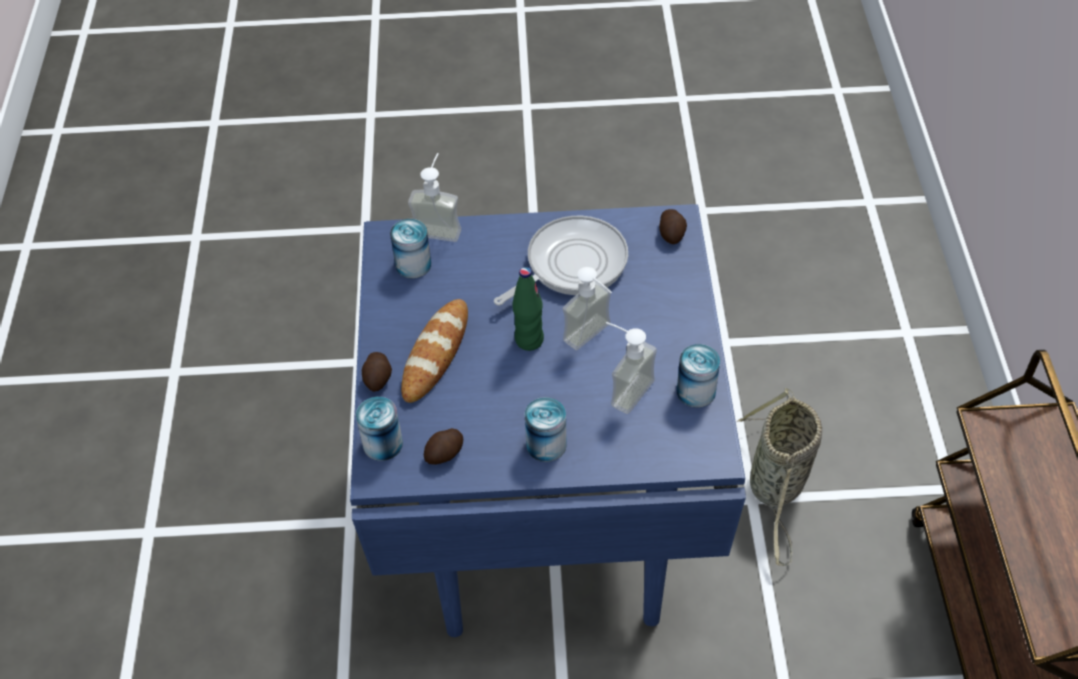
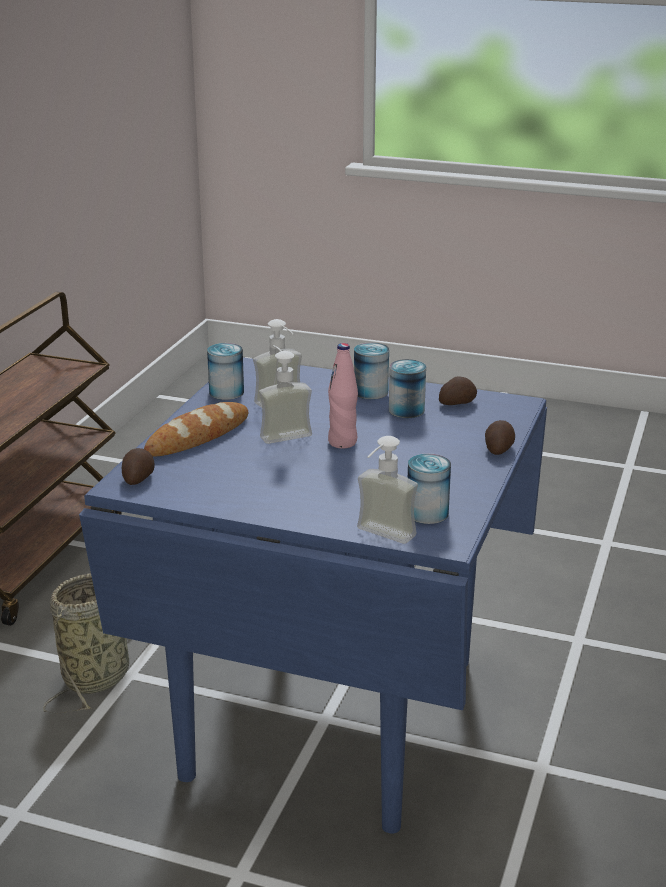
camera: 160 degrees left, 25 degrees down
can [356,397,403,461] -> can moved to [389,359,426,418]
bread [401,299,468,403] -> bread moved to [144,402,248,457]
frying pan [494,216,628,306] -> none
green bottle [512,267,544,351] -> pink bottle [328,343,358,448]

